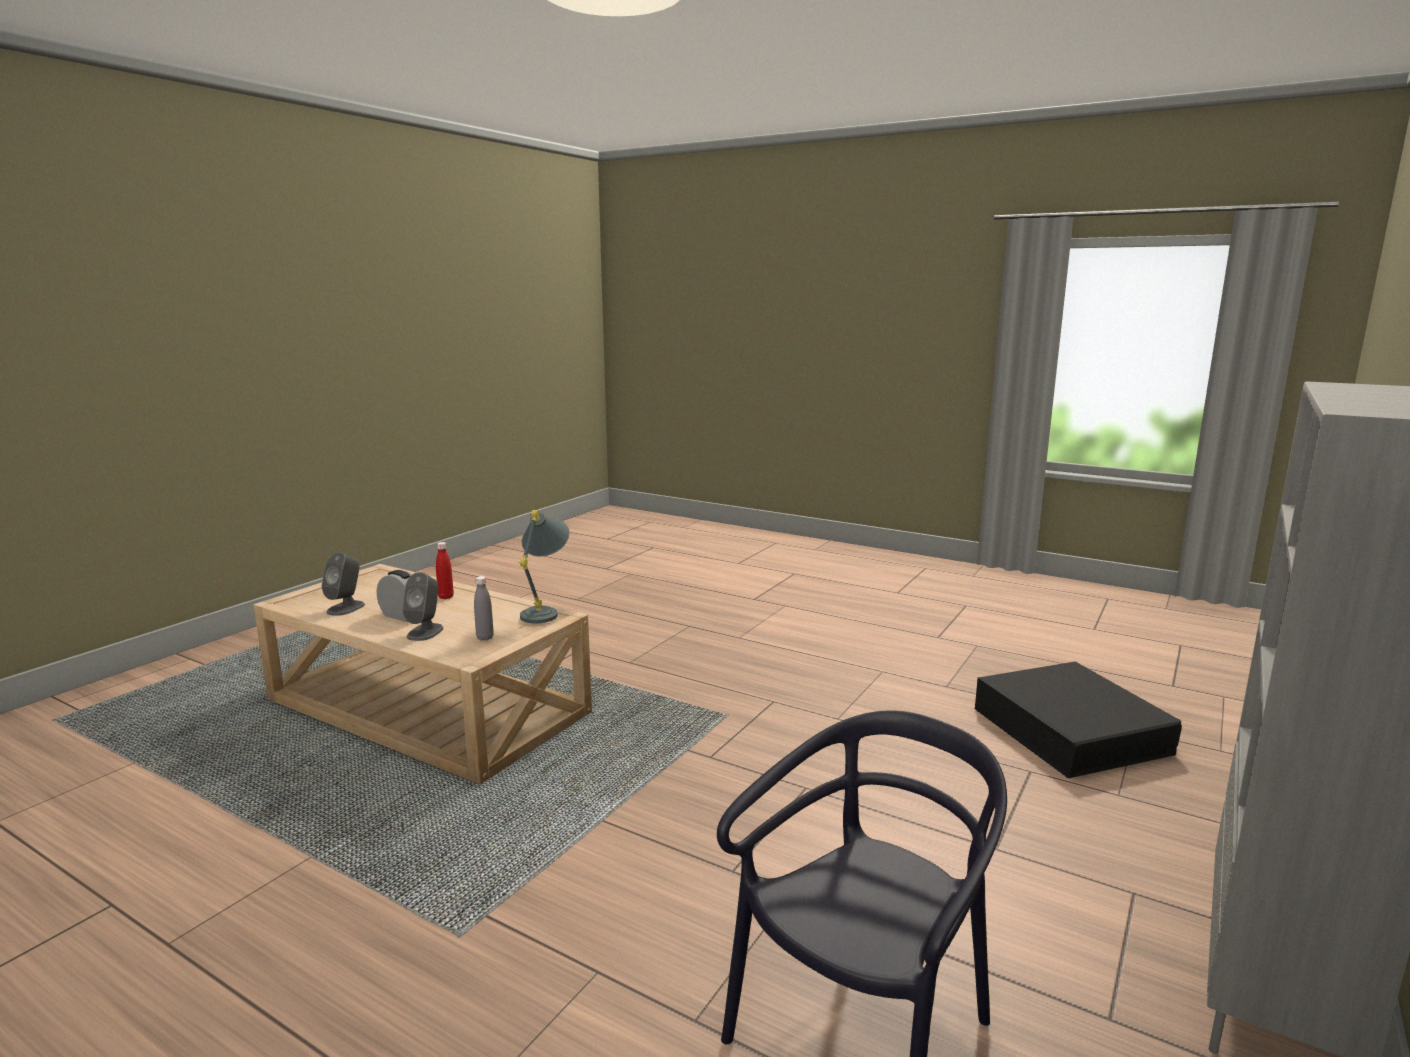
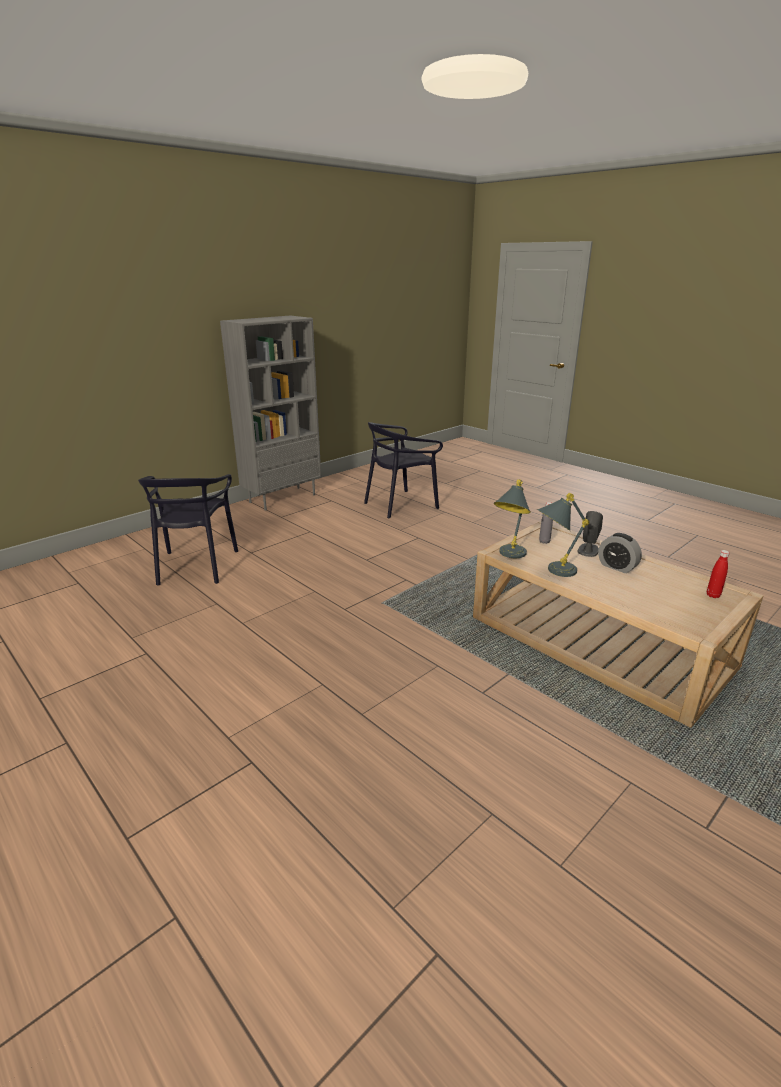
camera: 165 degrees left, 10 degrees up
grey speaker [322,552,365,616] -> none
red bottle [436,542,454,599] -> red bottle moved to [707,550,730,598]
black storage box [975,662,1182,778] -> black chair [138,474,238,586]
none -> grey table lamp [537,493,589,577]

